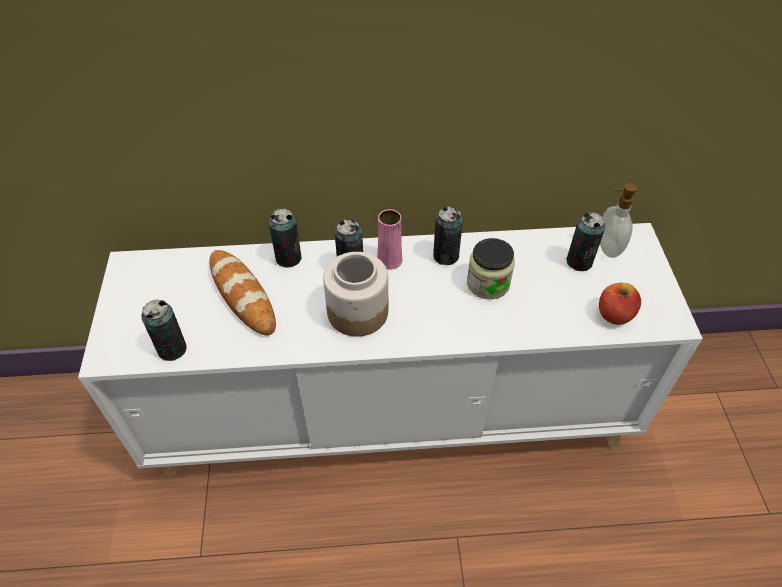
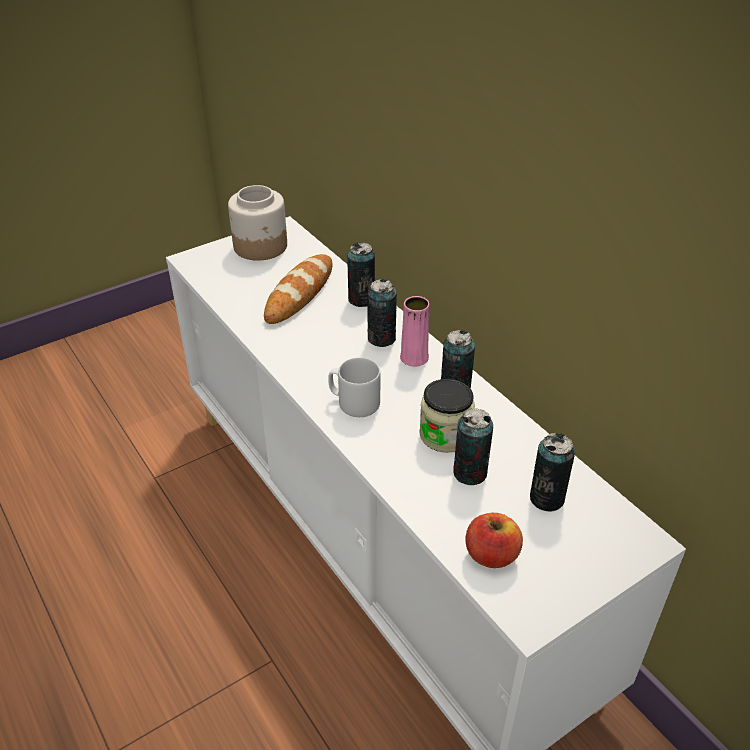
camera: 60 degrees right, 10 degrees down
can [142,300,187,361] -> can moved to [453,408,493,485]
jar [323,252,388,337] -> jar moved to [228,185,287,261]
soap dispenser [600,183,637,258] -> none
none -> grey mug [328,357,380,417]

